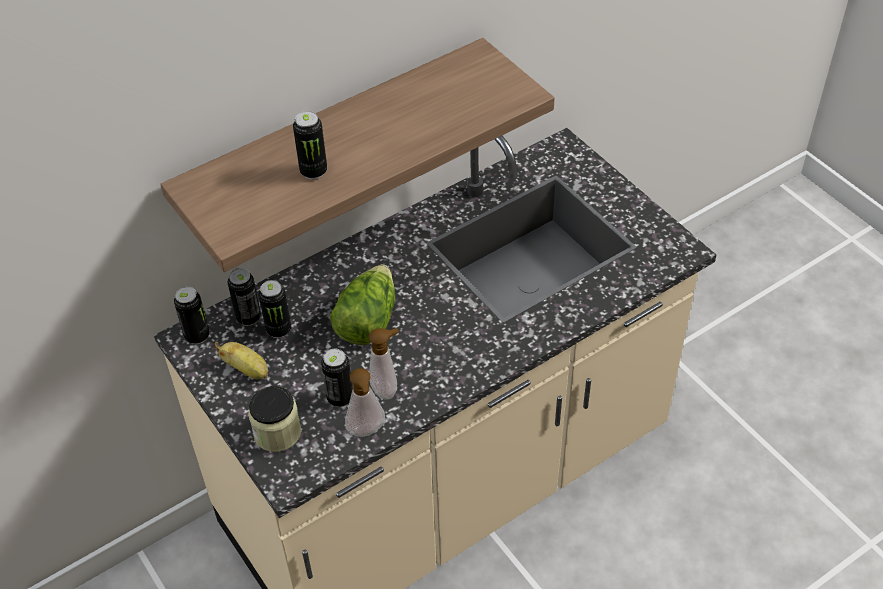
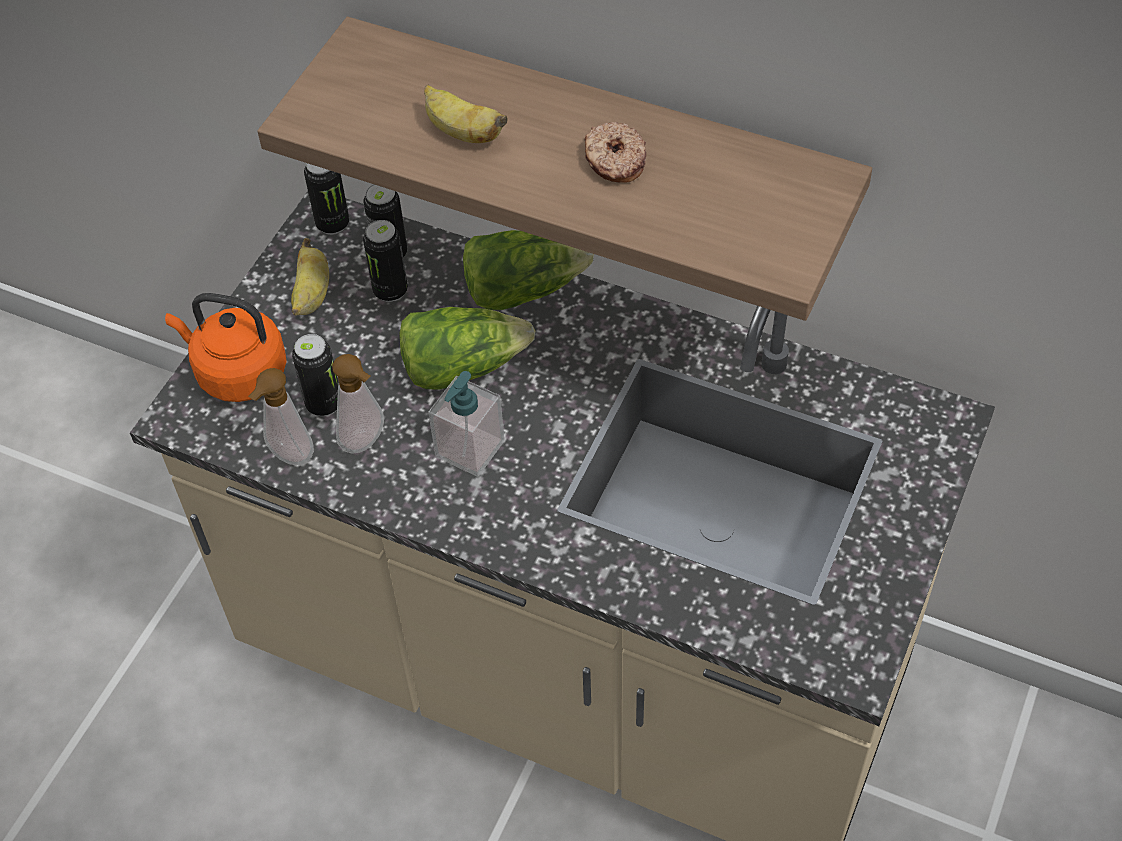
camera: 60 degrees right, 5 degrees up
jar [248,386,301,452] -> orange kettle [165,293,287,402]
can [293,111,327,179] -> banana [424,85,508,143]
none -> soap dispenser [428,371,505,477]
none -> lettuce [463,230,594,310]
none -> donut [584,122,646,183]

